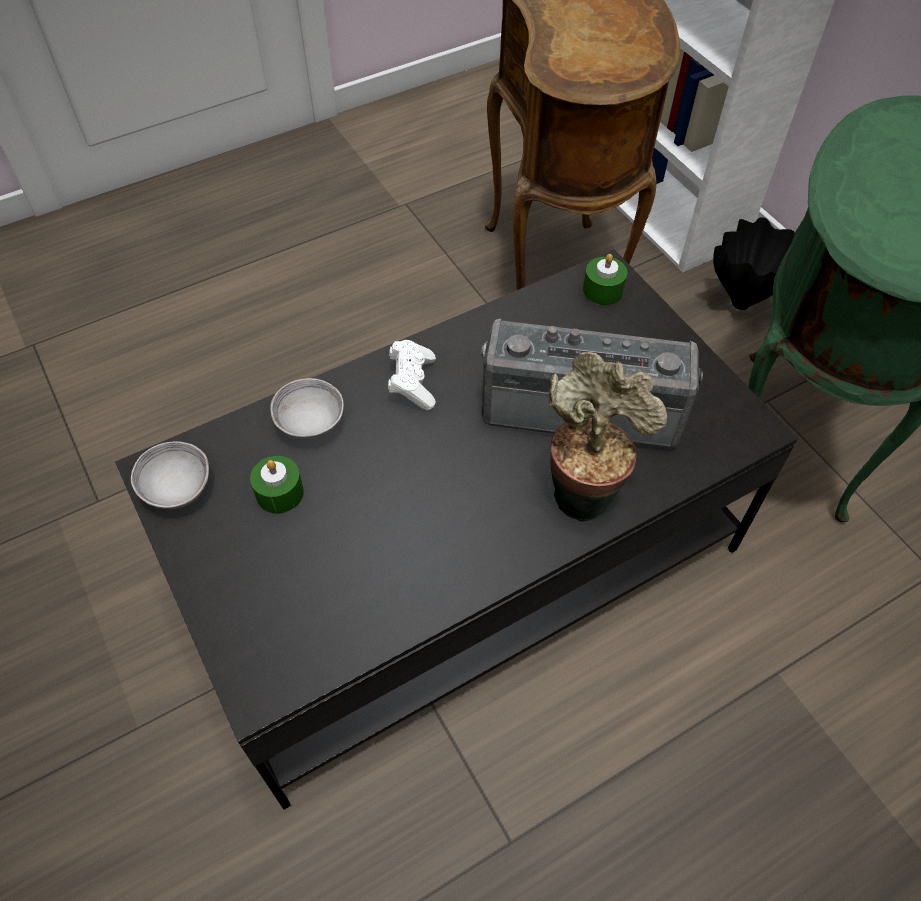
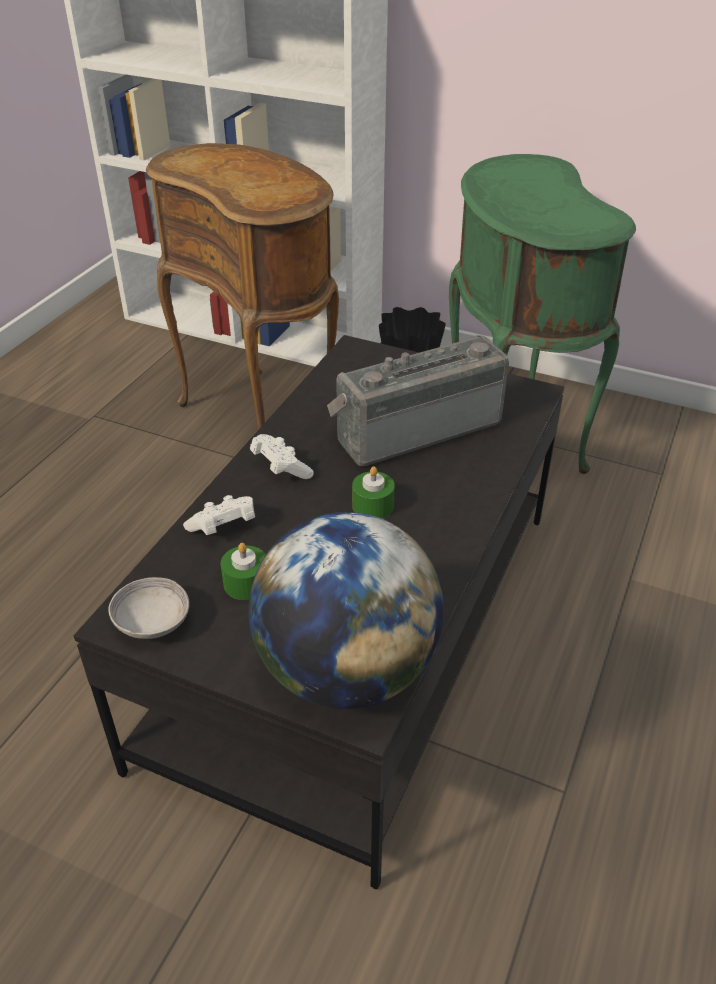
camera: 35 degrees left, 15 degrees down
grey bowl [270,378,344,440] -> white game controller [183,495,255,535]
potted plant [549,352,667,521] -> none
green candle [583,254,627,305] -> green candle moved to [352,466,395,518]
none -> globe [249,512,444,709]

